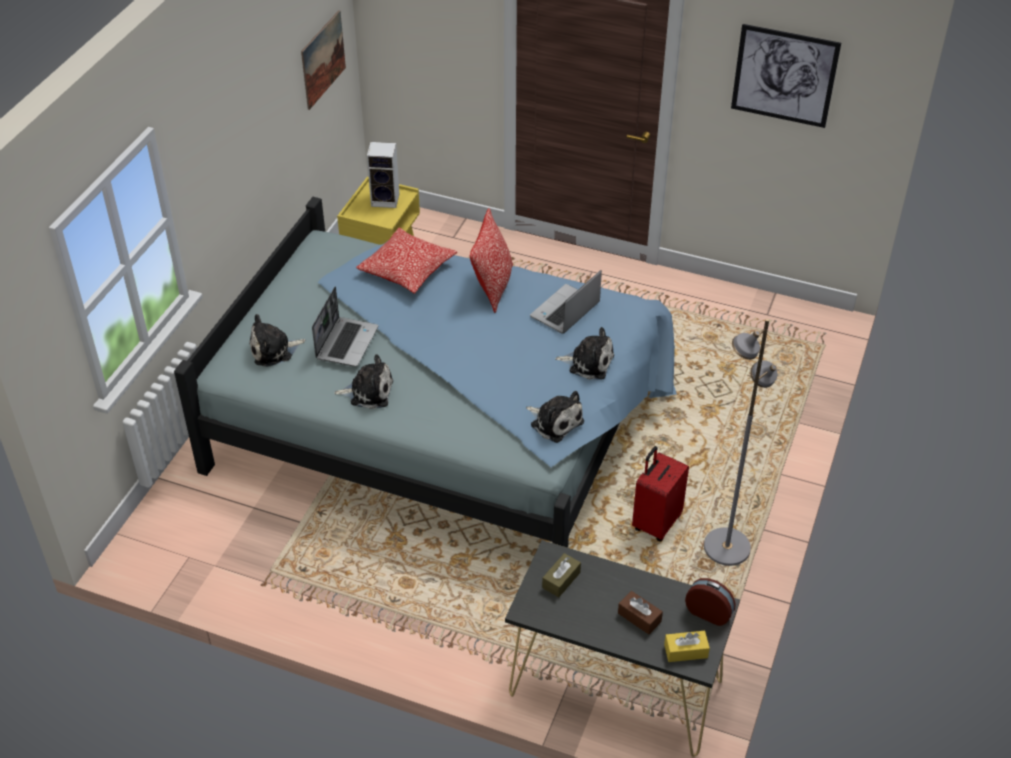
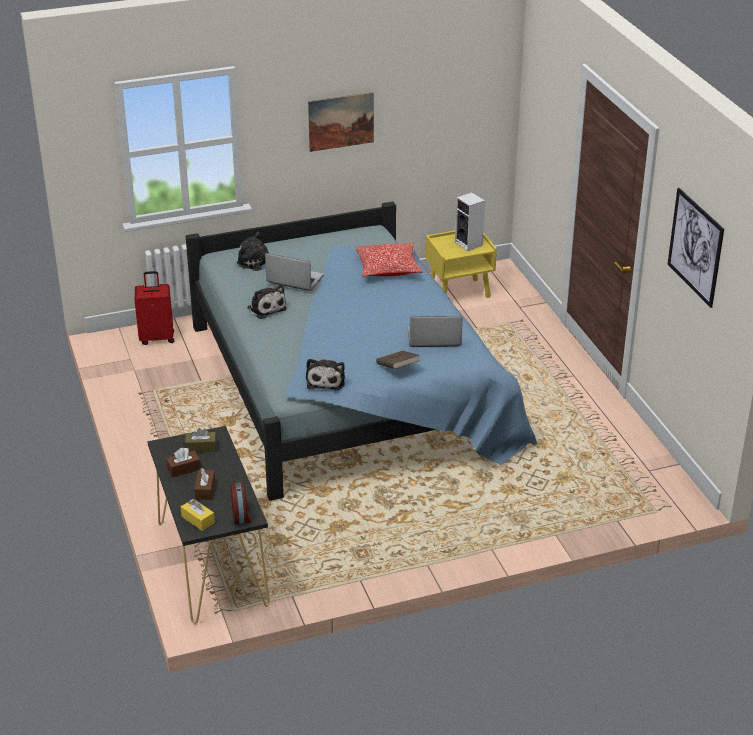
camera: 50 degrees right, 10 degrees down
picture [301,10,346,110] -> picture moved to [308,92,374,152]
laptop [312,287,378,367] -> laptop turned 135 degrees counterclockwise [265,253,324,291]
pillow [470,208,513,313] -> none
plush toy [555,327,614,380] -> brown book [376,351,421,369]
red suitcase [632,446,689,542] -> red suitcase moved to [135,271,174,345]
grey floor lamp [704,319,777,566] -> none
none -> brown tissue box [166,448,201,478]

